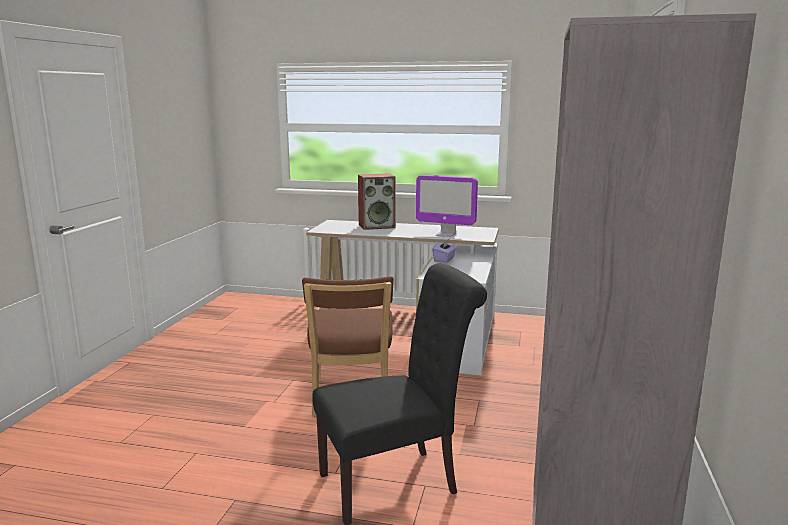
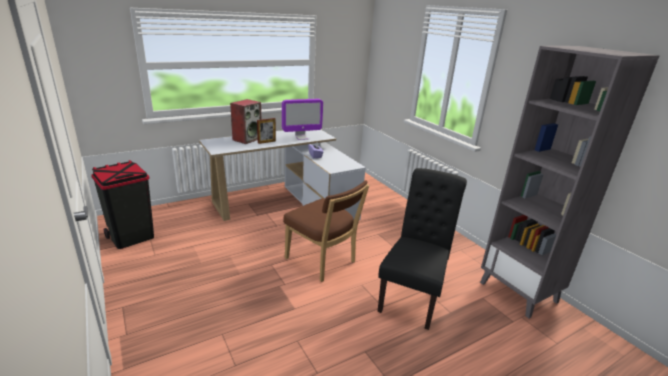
camera: 45 degrees left, 10 degrees up
none -> black trash can [91,160,154,249]
none -> picture frame [257,118,276,144]

